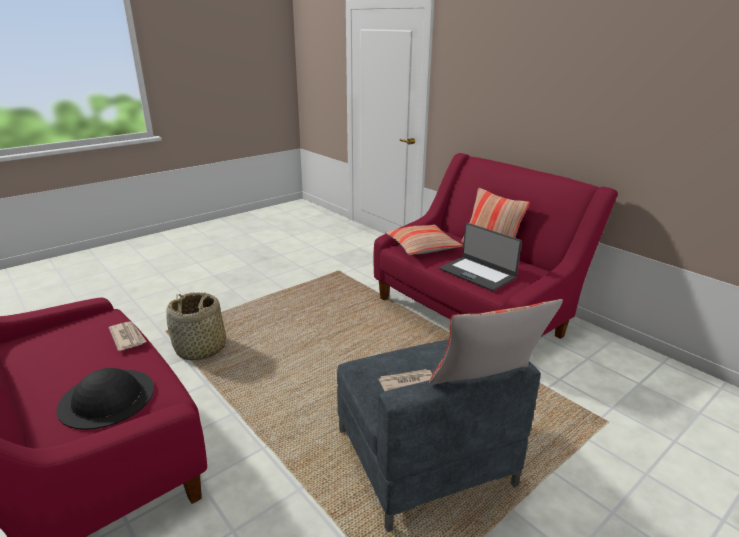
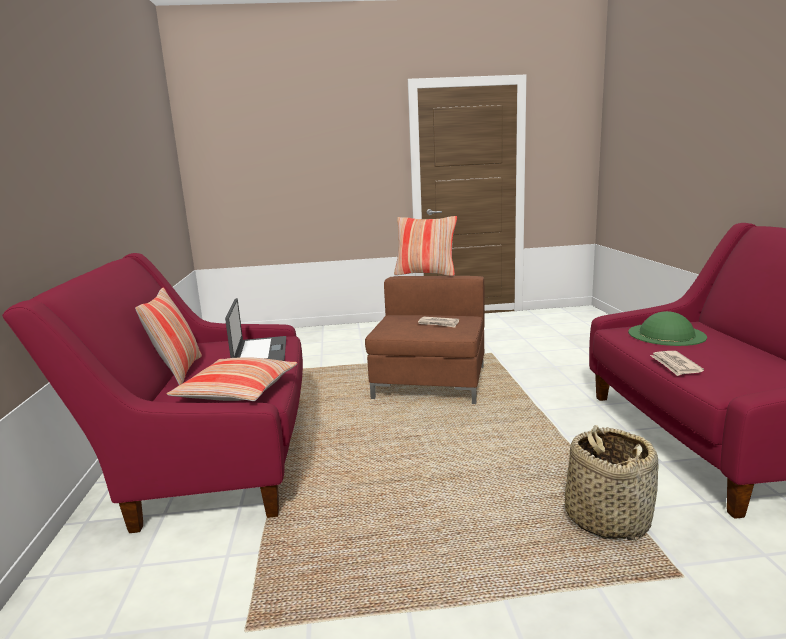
camera: 145 degrees left, 10 degrees down
black hat [56,368,154,430] -> green hat [628,311,707,346]
grey armchair [337,340,541,532] -> brown armchair [365,276,485,404]

